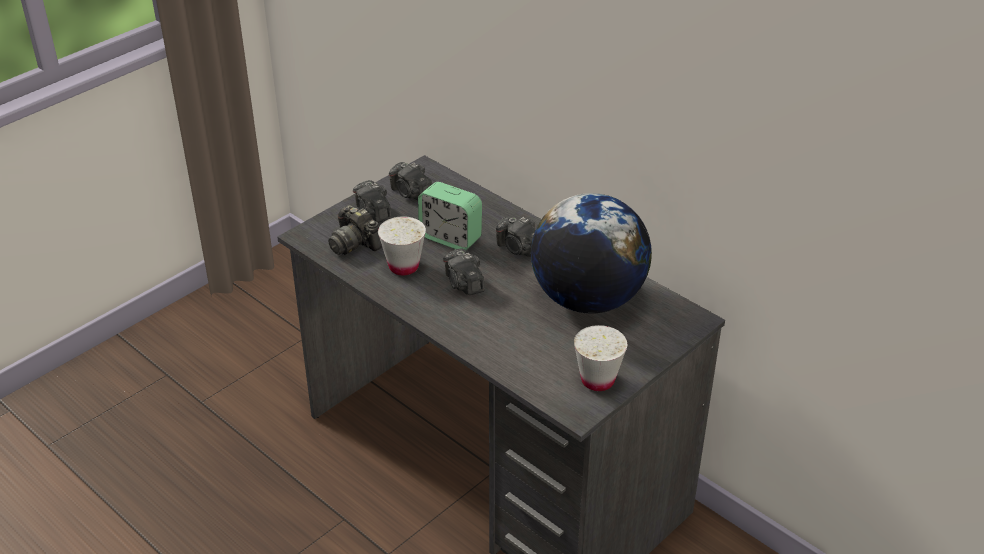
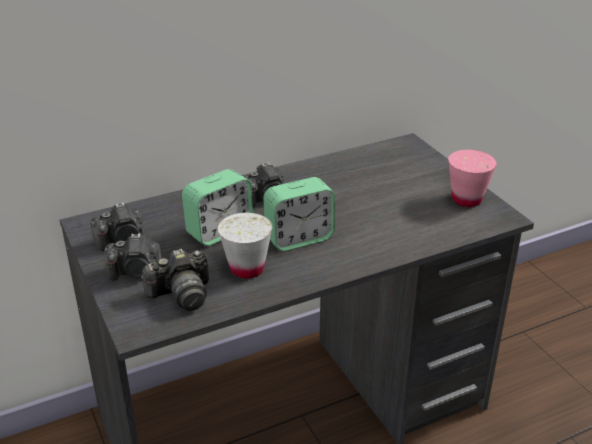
camera: 70 degrees left, 5 degrees down
camera [443,248,485,295] -> alarm clock [263,177,335,251]
globe [531,193,652,314] -> none
white cup [574,325,627,391] -> pink cup [448,150,497,207]

